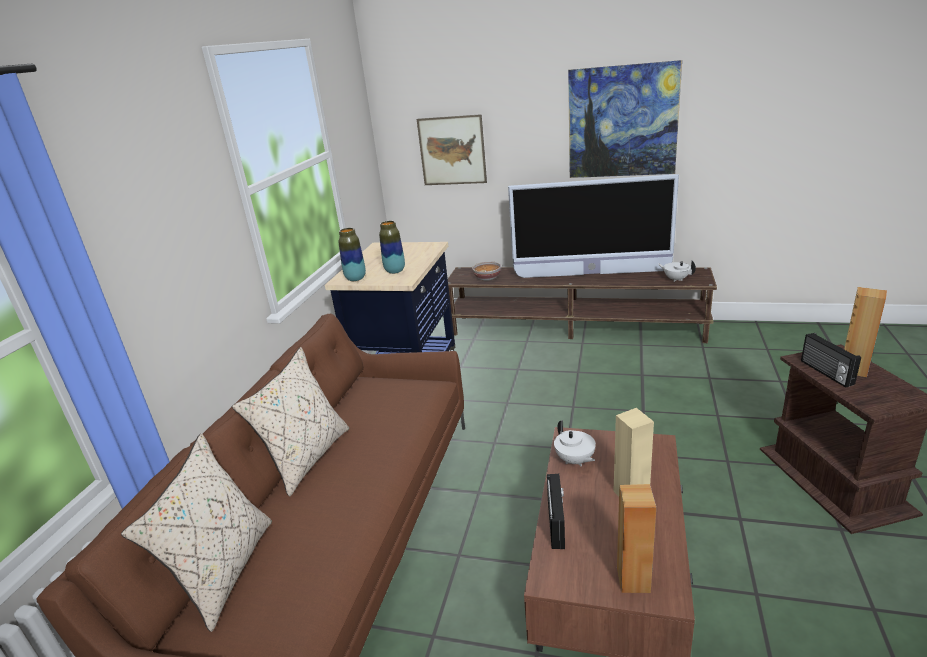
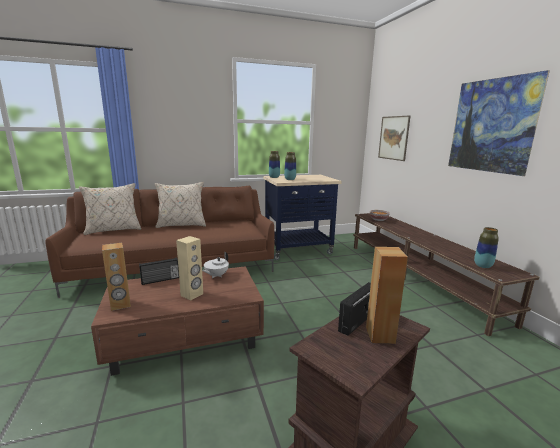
camera: 55 degrees right, 10 degrees down
television [508,174,679,278] -> none
white teapot [658,261,696,282] -> vase [474,227,499,268]

